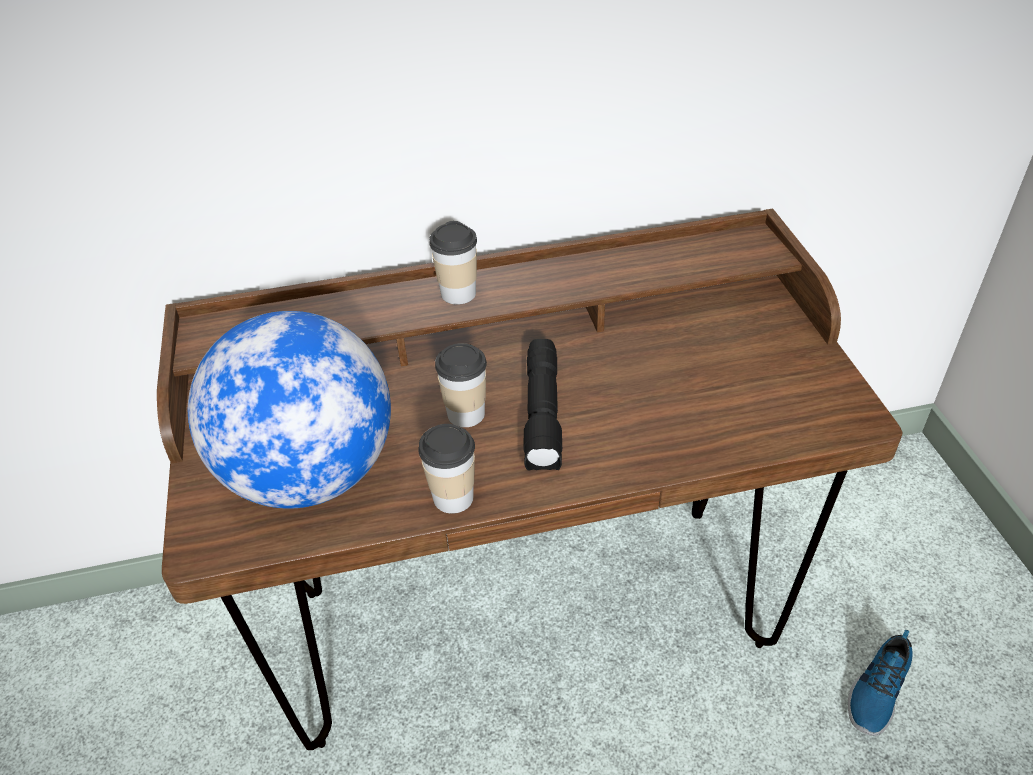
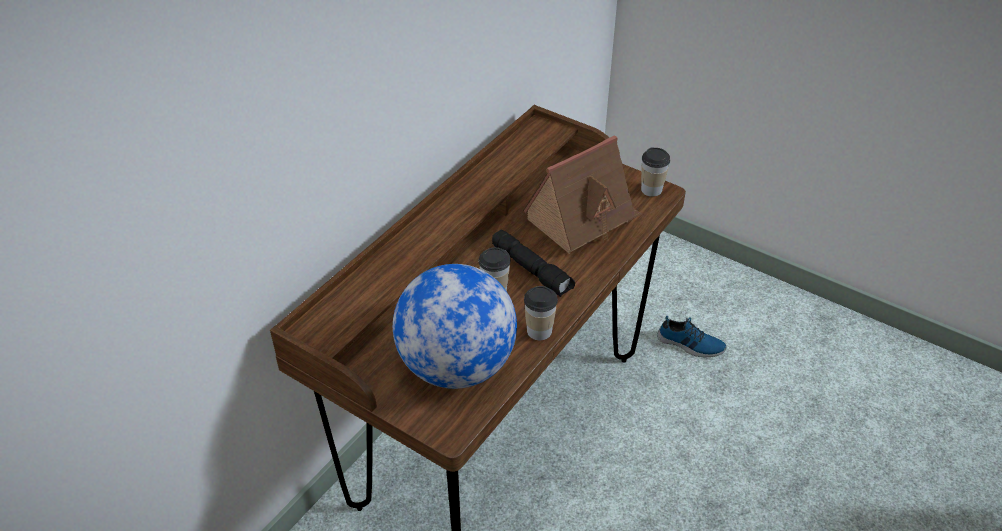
camera: 45 degrees left, 0 degrees up
cup [429,221,477,305] -> cup moved to [641,147,670,197]
shoe [848,630,913,736] -> shoe turned 60 degrees counterclockwise [657,316,727,358]
none -> toy house [522,135,642,254]

